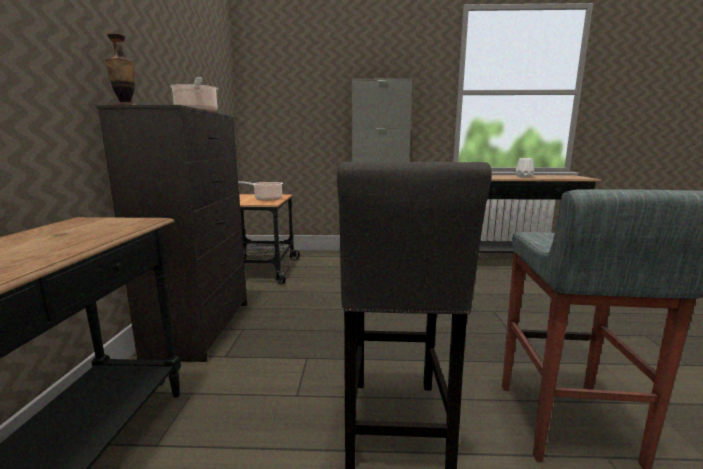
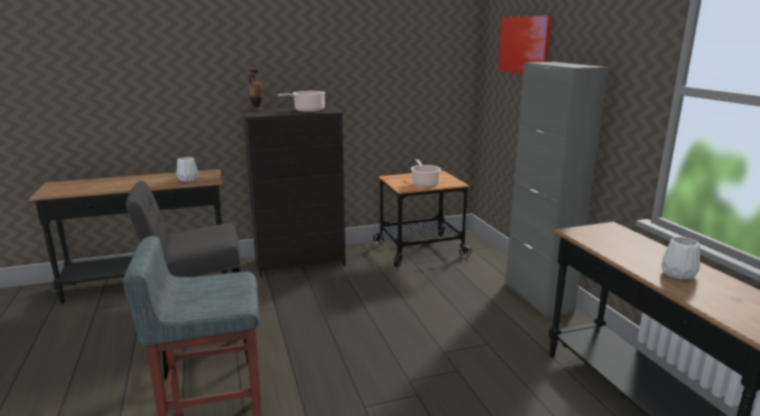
camera: 70 degrees right, 5 degrees up
none -> white vase [177,157,198,182]
none -> picture [498,16,552,74]

